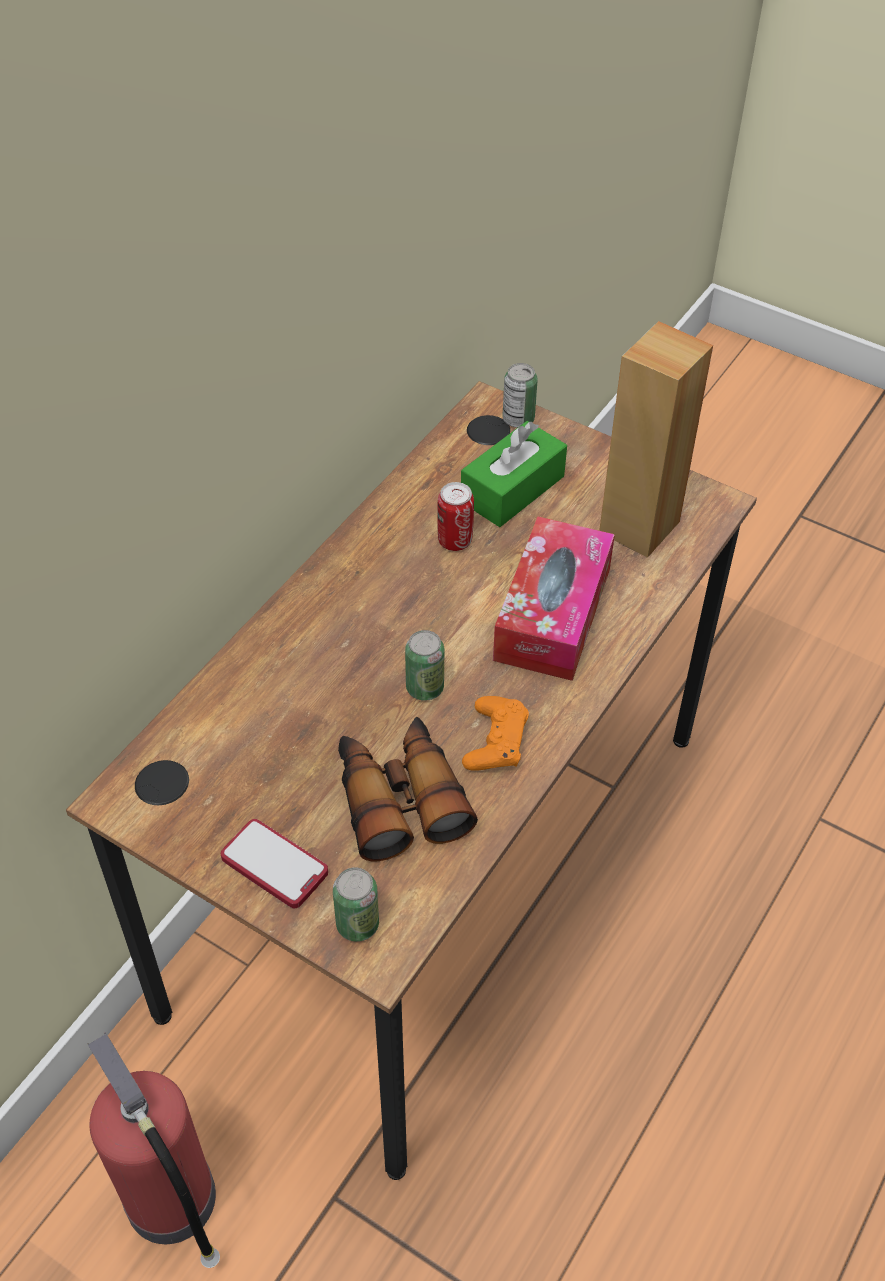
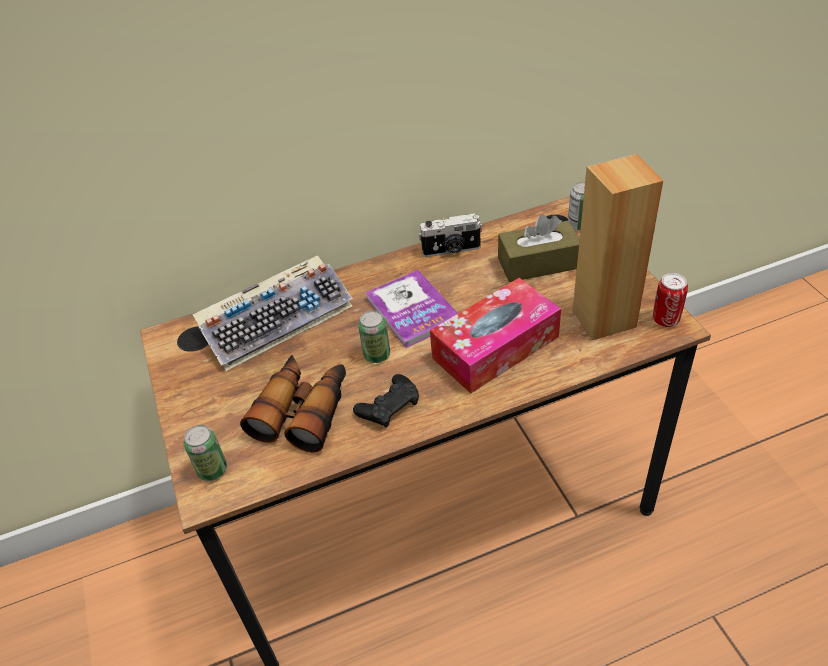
camera: 40 degrees right, 5 degrees down
fire extinguisher [87,1033,220,1268] -> none
phone [221,819,328,908] -> none
can [437,482,474,551] -> can moved to [653,273,688,327]
green tissue box [461,421,567,527] -> brown tissue box [498,214,580,282]
orange game controller [462,696,529,771] -> black game controller [353,374,419,428]
none -> keyboard [193,255,353,371]
none -> book [365,270,458,348]
none -> camera [418,213,482,257]

